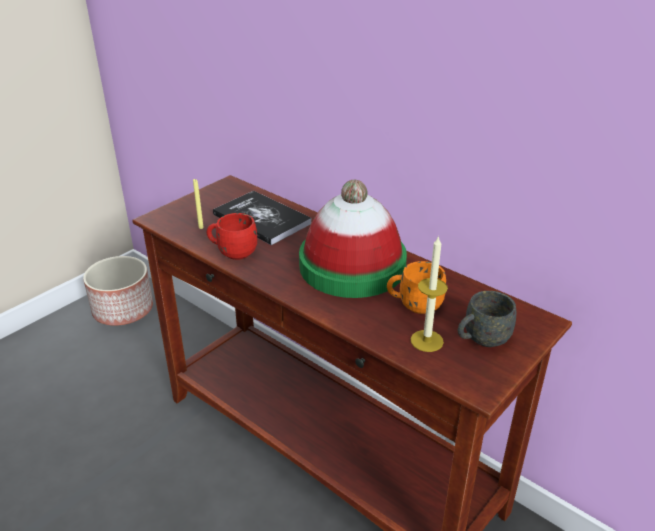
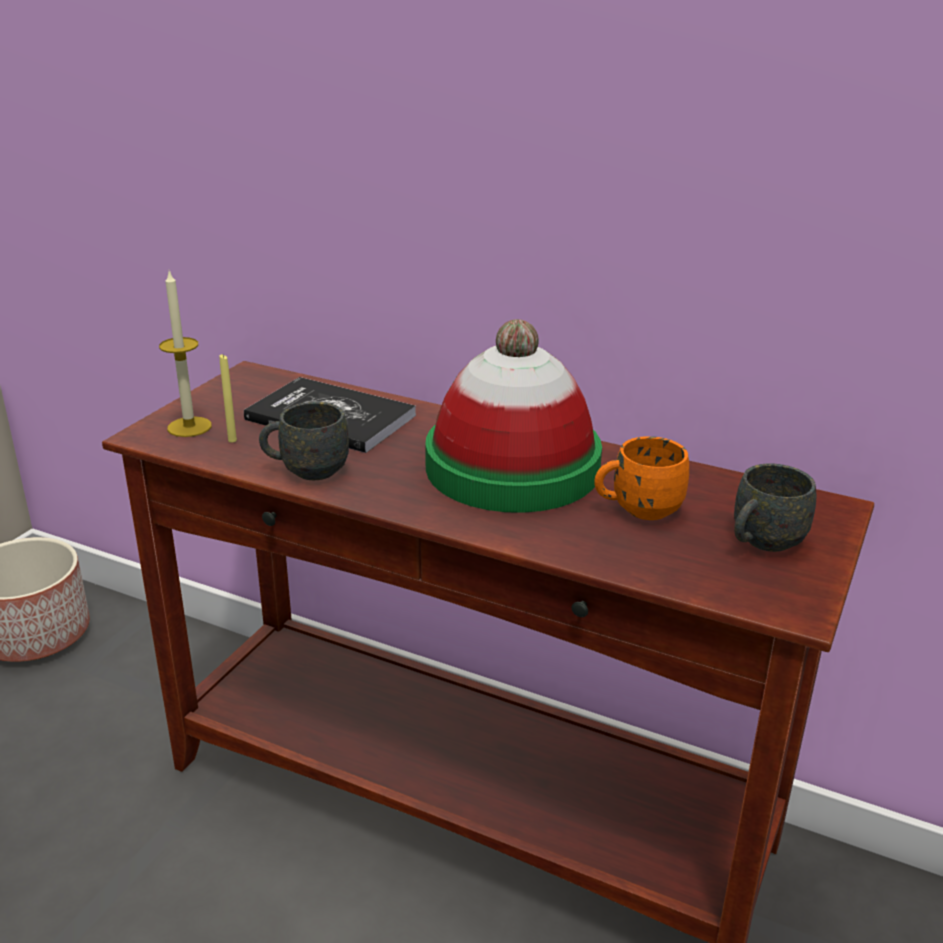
camera: 15 degrees left, 5 degrees down
red mug [207,213,257,260] -> grey mug [259,402,349,480]
candle [411,235,448,352] -> candle moved to [159,271,212,437]

